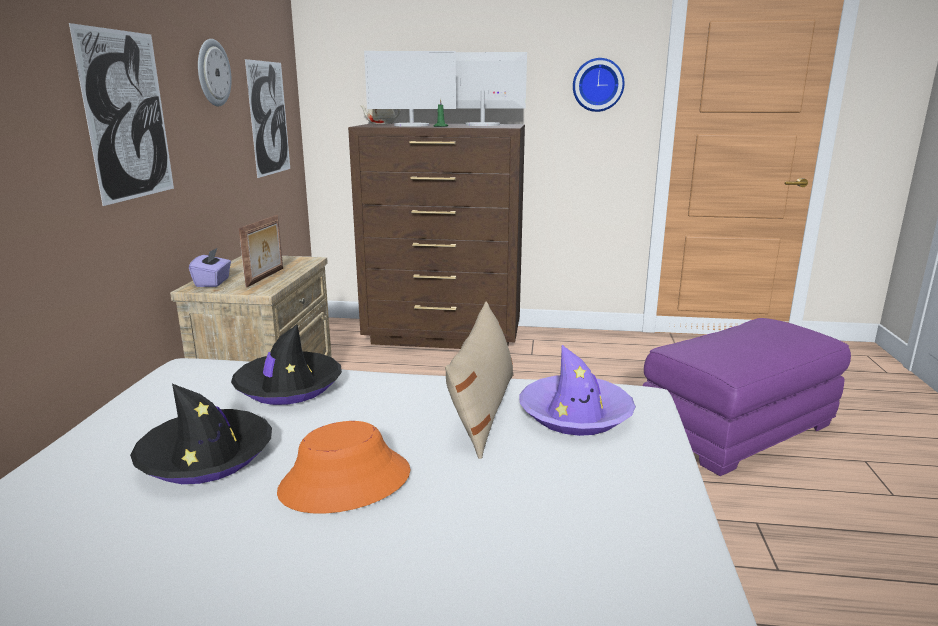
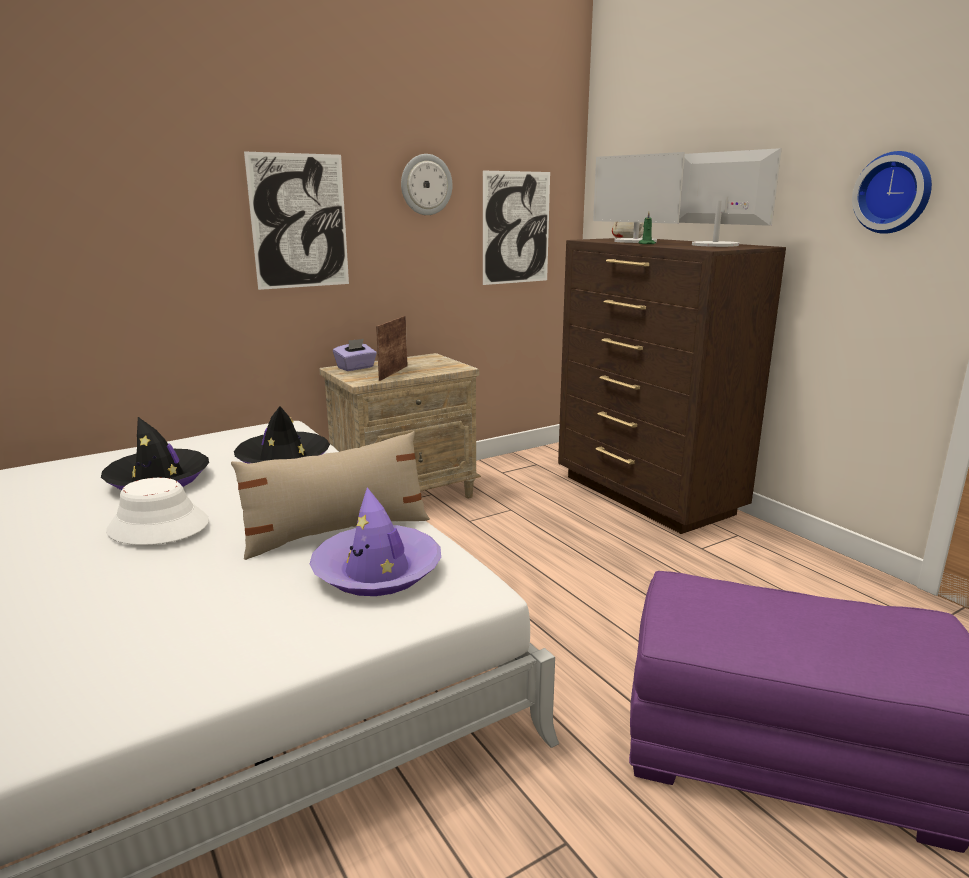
camera: 50 degrees right, 0 degrees up
picture frame [239,215,283,287] -> picture frame turned 135 degrees clockwise [376,316,408,381]
orange hat [277,421,410,513] -> white hat [106,478,209,545]

